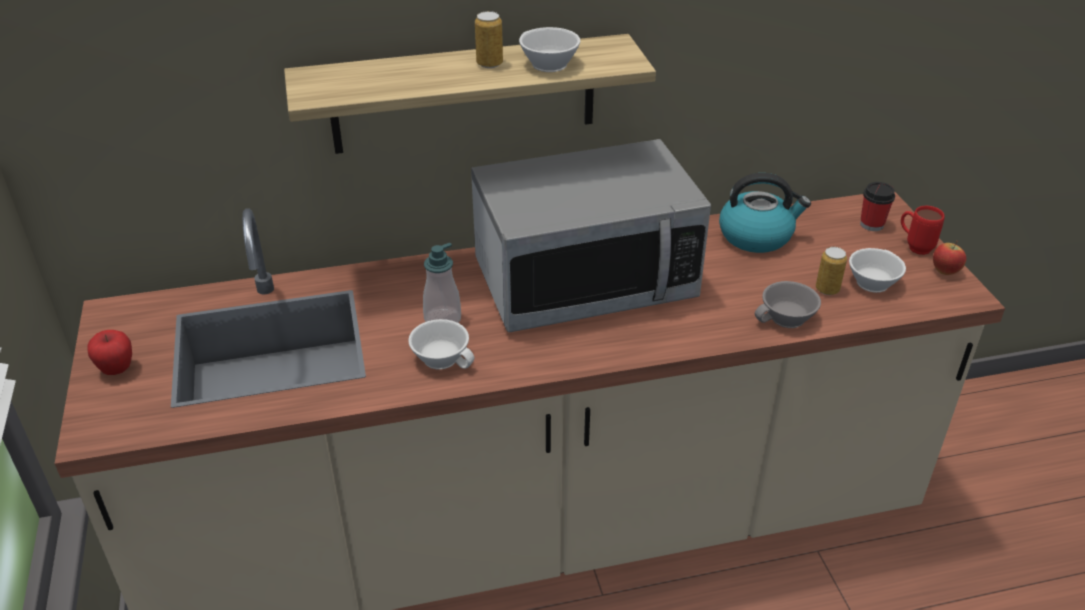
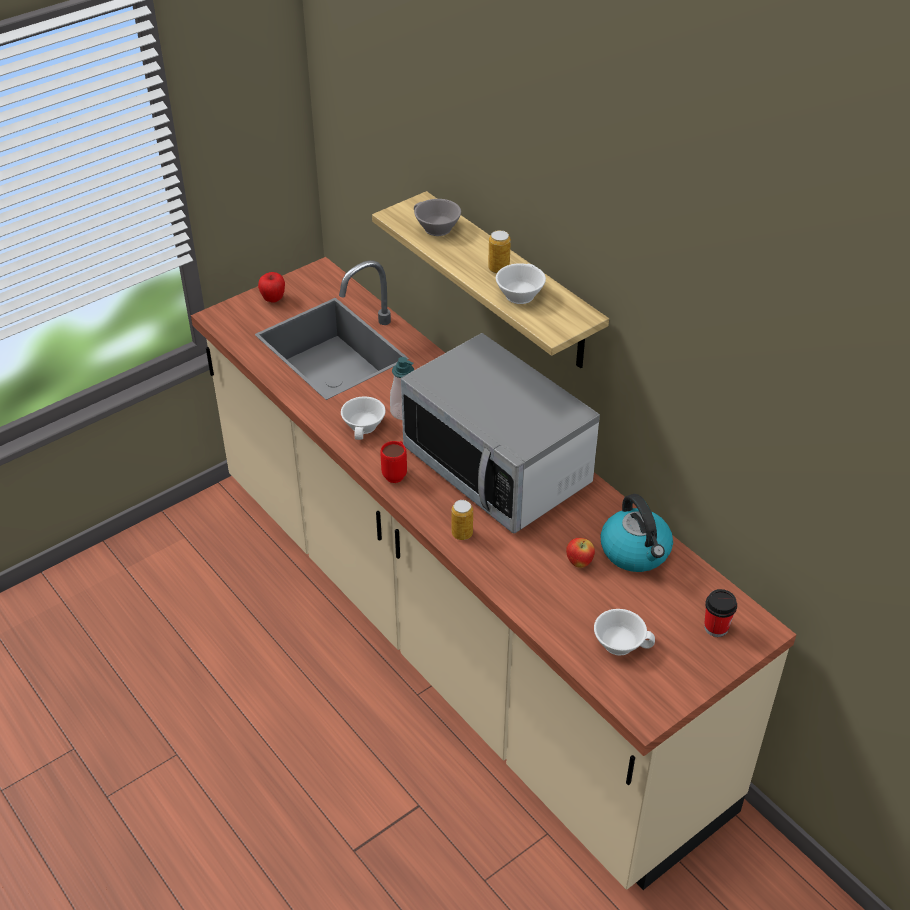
camera: 65 degrees right, 5 degrees up
grey cup [755,281,821,328] -> grey cup moved to [414,199,461,236]
can [816,247,847,295] -> can moved to [452,500,473,540]
red mug [901,206,945,255] -> red mug moved to [381,441,407,483]
apple [933,241,966,275] -> apple moved to [566,538,595,568]

